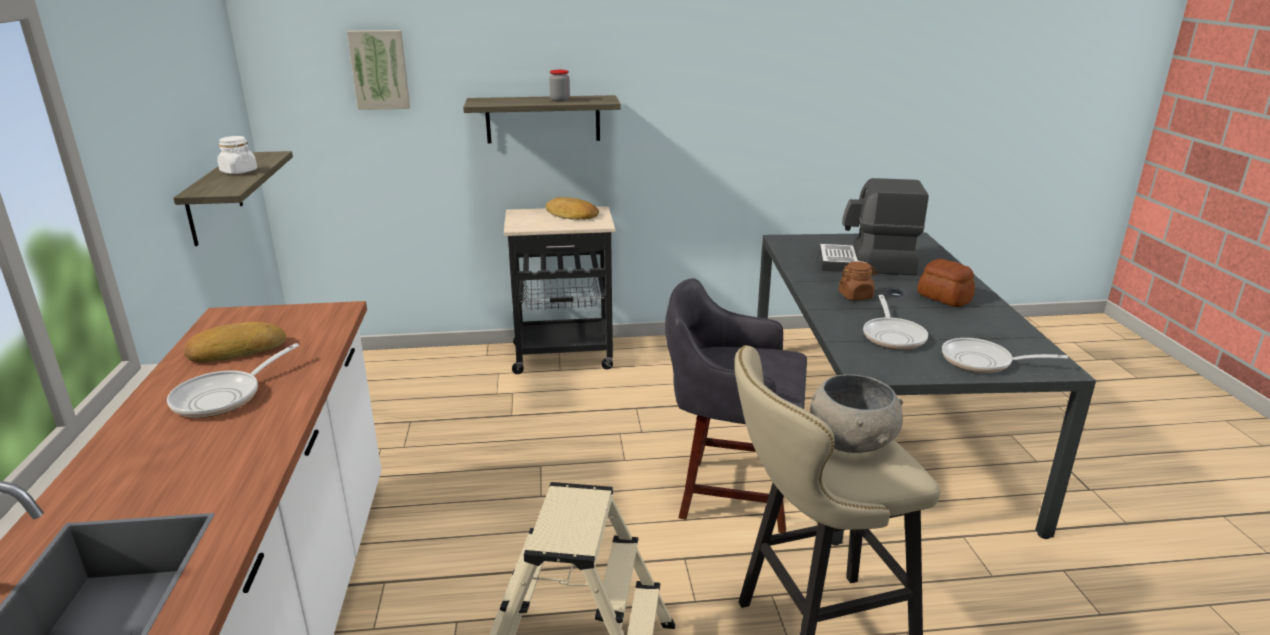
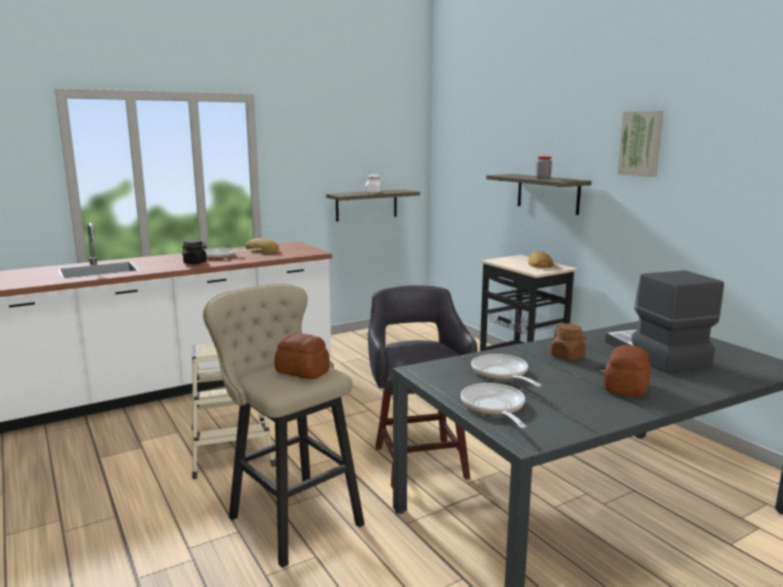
camera: 65 degrees right, 10 degrees down
picture [347,30,410,110] -> picture moved to [617,111,664,177]
grey bowl [810,374,903,453] -> bread [274,333,330,379]
frying pan [863,295,928,350] -> frying pan turned 90 degrees clockwise [471,354,541,387]
none -> black jar [182,240,207,264]

